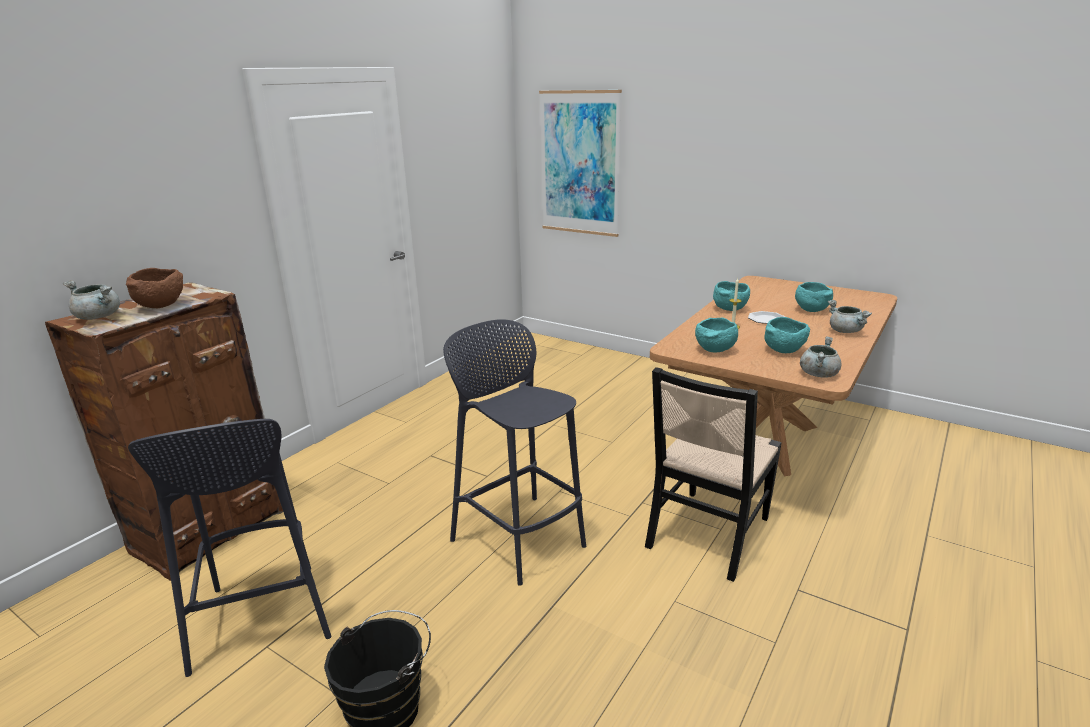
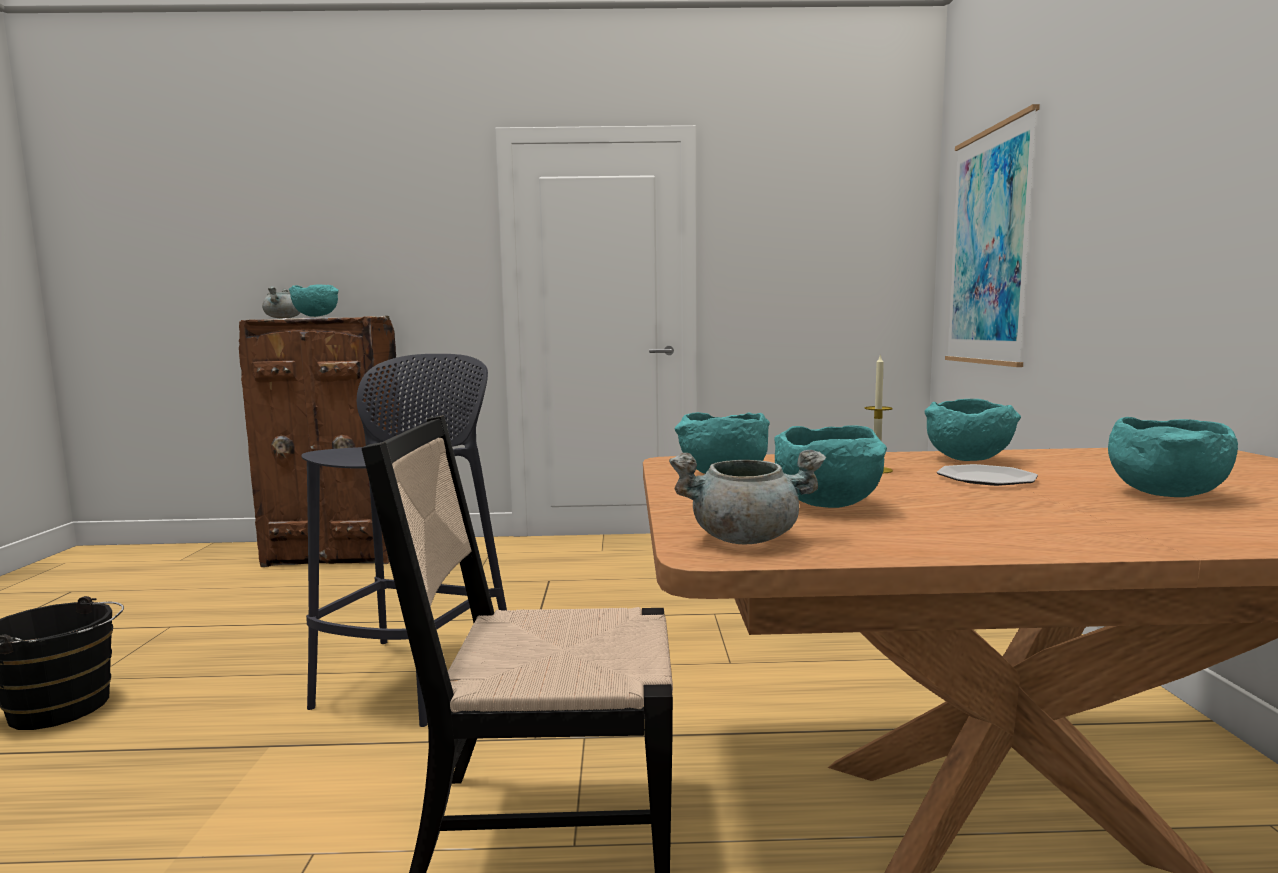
camera: 55 degrees right, 15 degrees down
brown bowl [126,268,183,308] -> turquoise bowl [289,285,339,317]
grey stool [128,419,331,677] -> none
grey cooking pot [828,300,872,333] -> none

